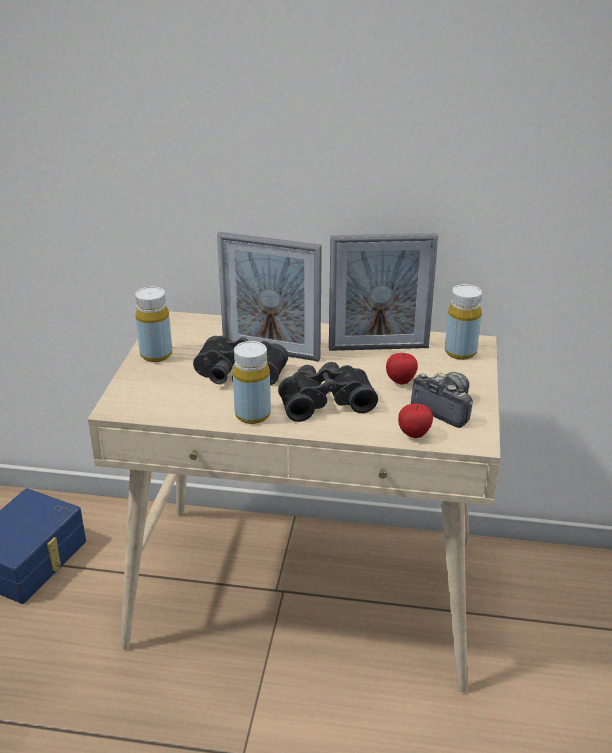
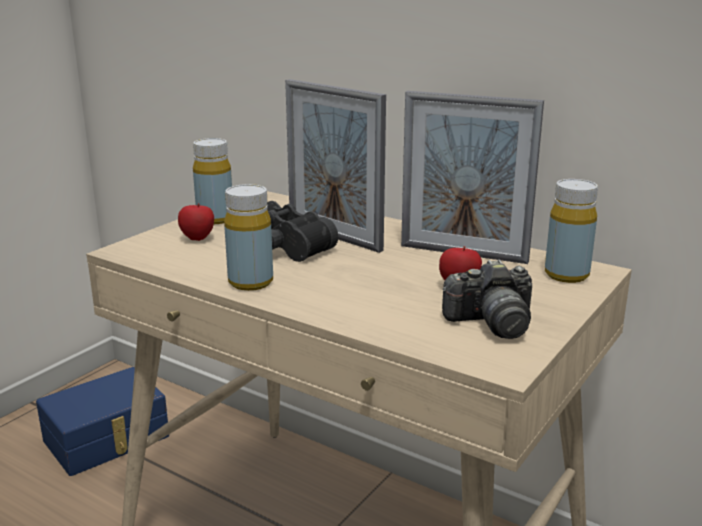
camera: 25 degrees right, 10 degrees down
black binoculars [278,362,378,422] -> none
apple [398,403,433,438] -> apple moved to [178,203,214,241]
camera [411,372,473,428] -> camera turned 105 degrees clockwise [442,259,532,339]

